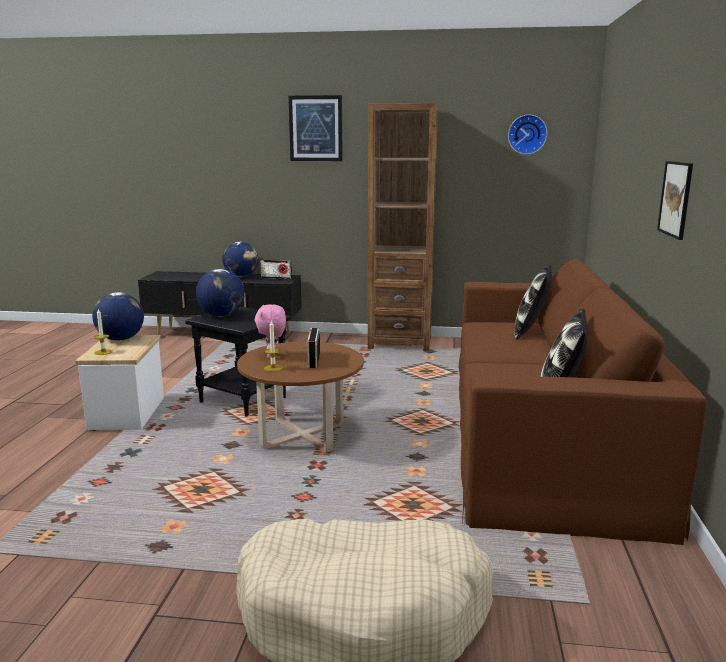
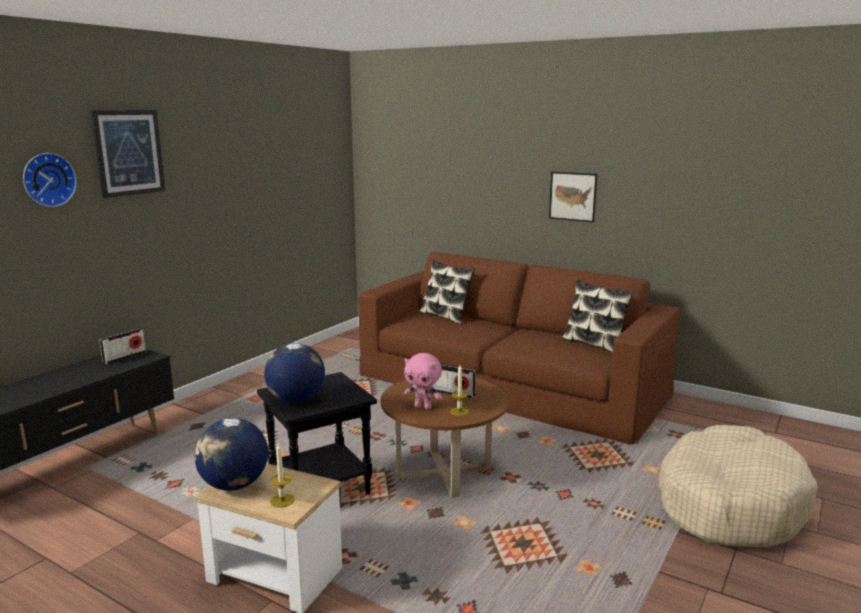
camera: 65 degrees left, 0 degrees up
globe [222,242,258,277] -> none
brown bookcase [368,103,438,351] -> none
wall clock [508,114,547,155] -> wall clock moved to [23,153,77,207]

